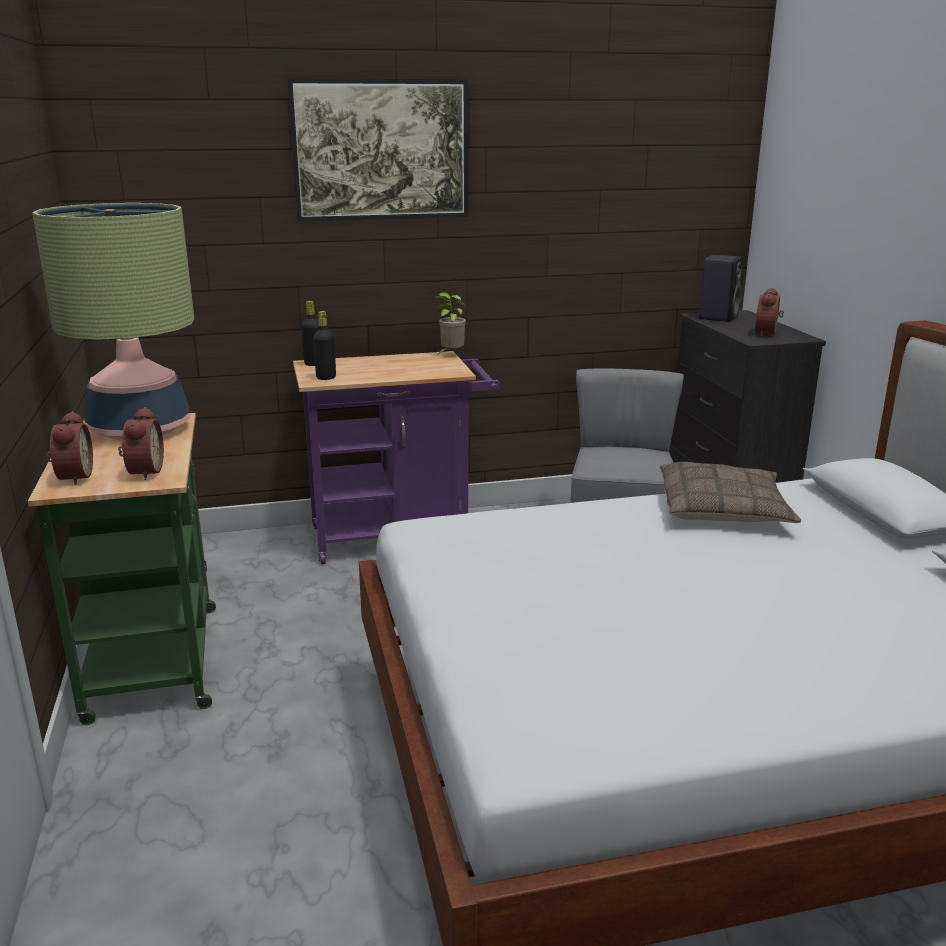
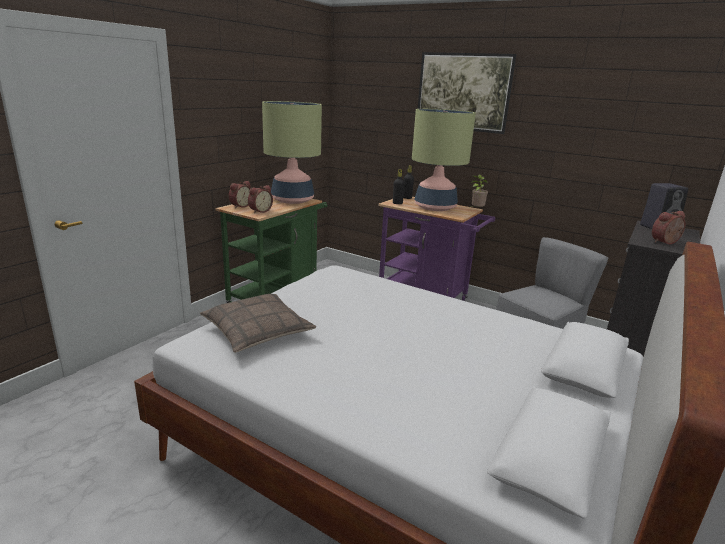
camera: 45 degrees right, 0 degrees up
pillow [659,462,801,523] -> pillow moved to [200,294,316,353]
none -> table lamp [412,109,476,211]

